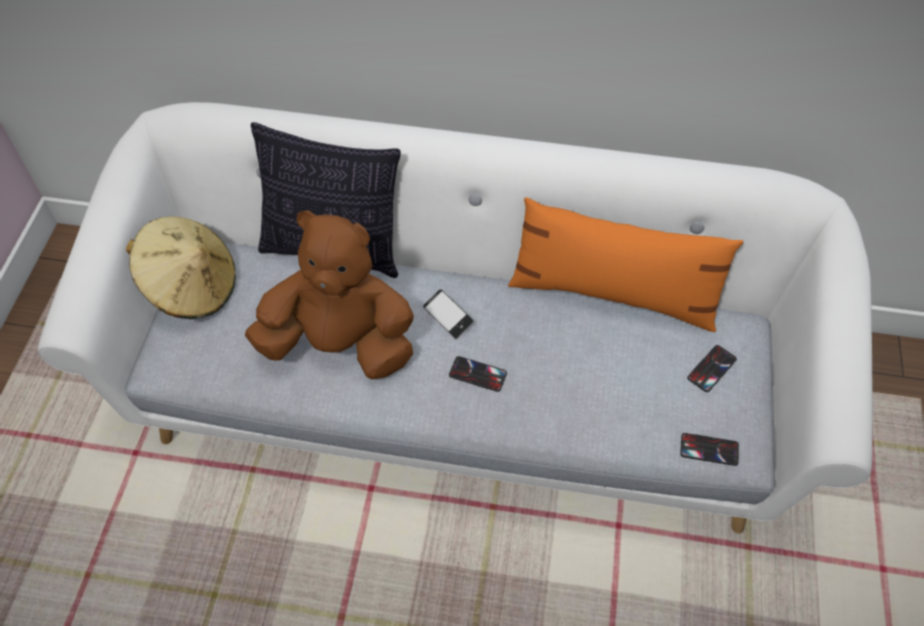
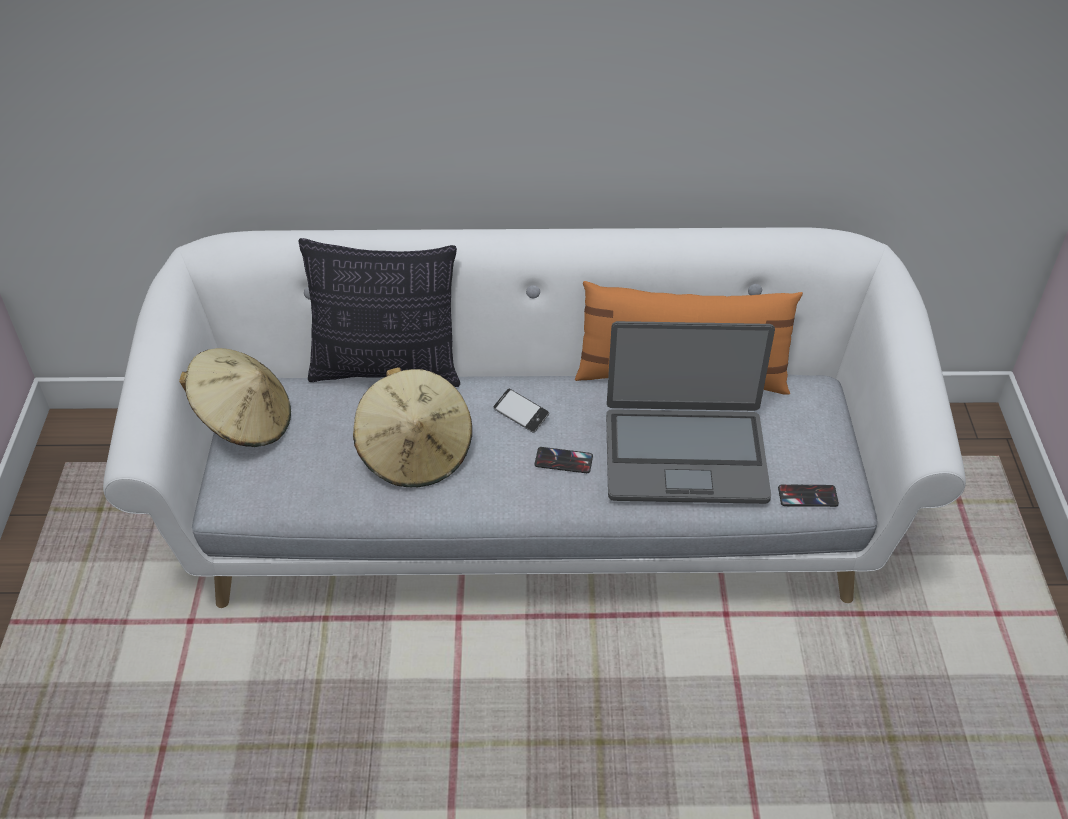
camera: 10 degrees left, 10 degrees down
brown plush toy [245,211,414,379] -> beige hat [353,367,472,487]
phone [687,345,737,392] -> none
none -> laptop [606,321,775,504]

